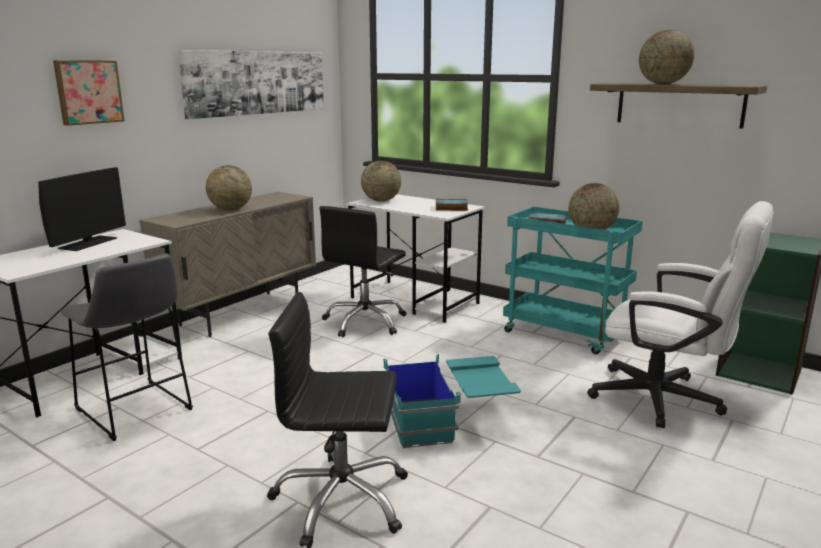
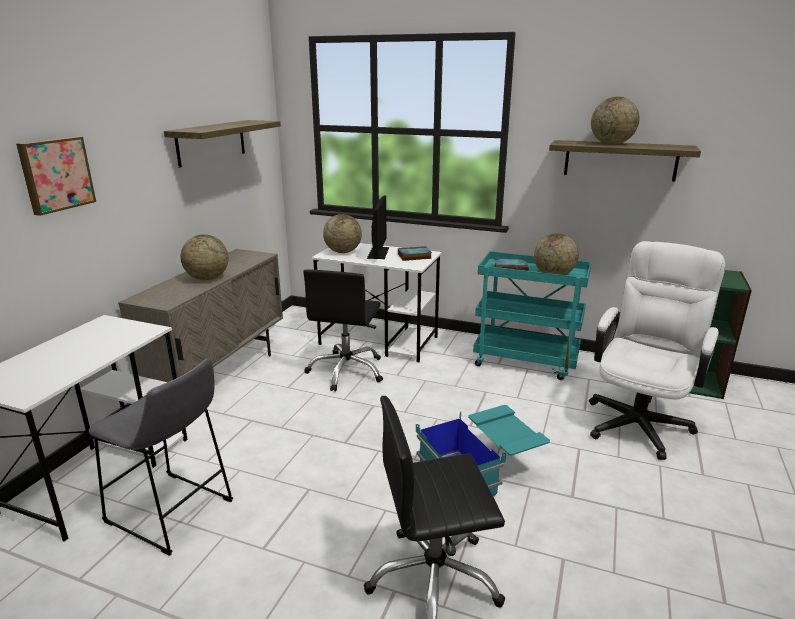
camera: 15 degrees left, 5 degrees up
monitor [38,167,126,251] -> monitor moved to [367,196,389,259]
picture [178,50,324,119] -> shelf [164,120,281,167]
white office chair [587,201,774,428] -> white office chair turned 75 degrees counterclockwise [589,241,725,460]

